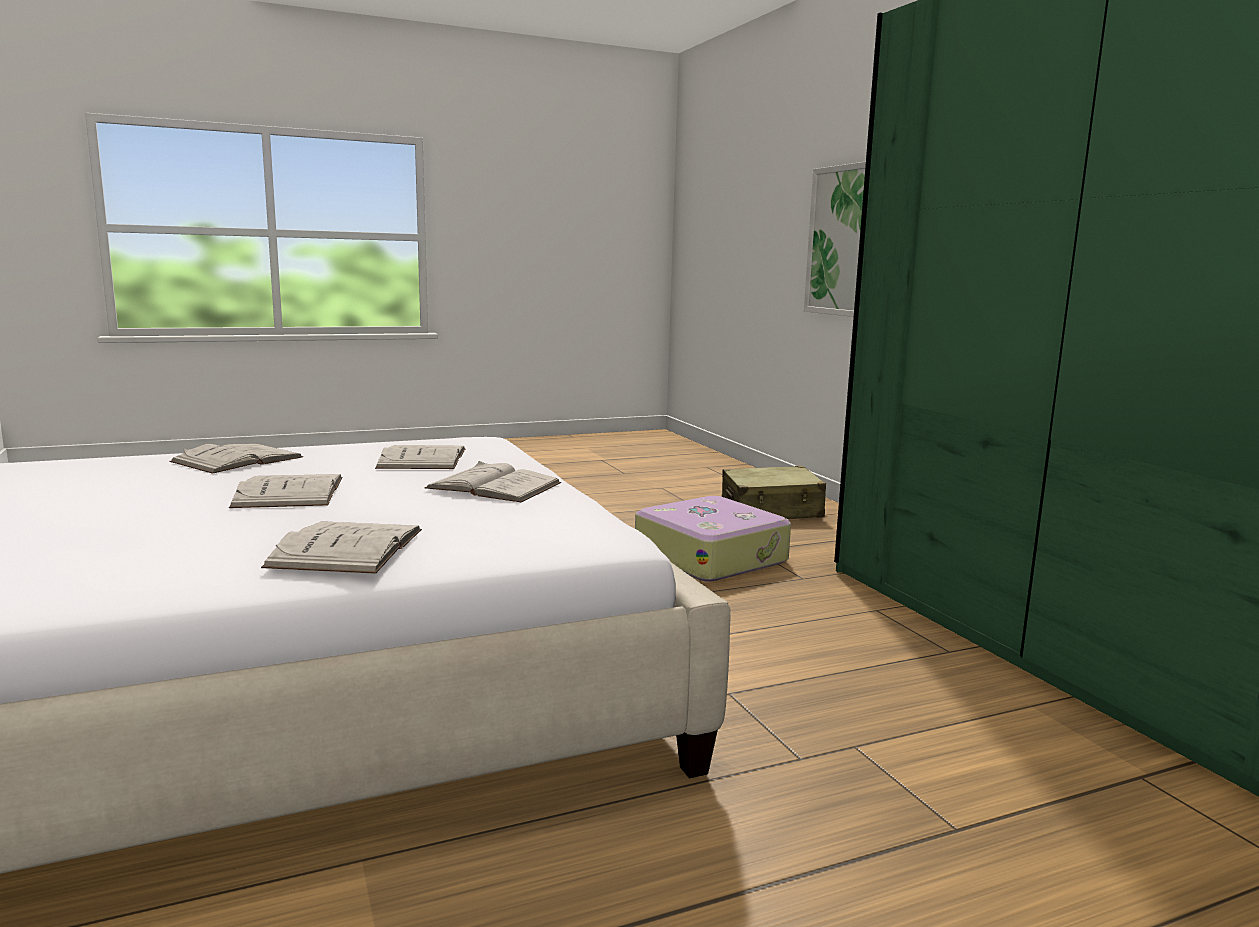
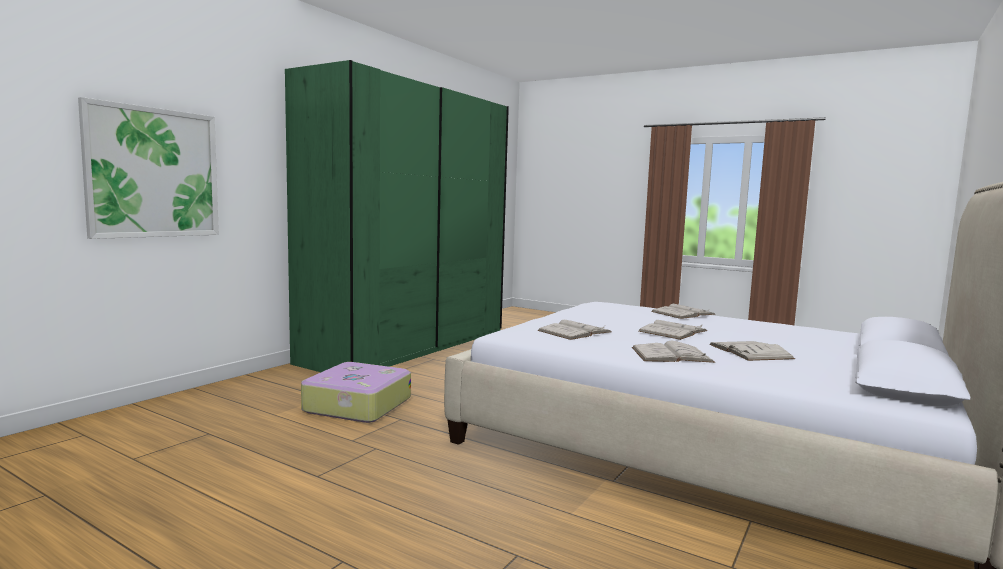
camera: 125 degrees left, 5 degrees down
white book [425,461,561,502] -> white book moved to [709,341,795,361]
beige suitcase [722,466,826,519] -> none

